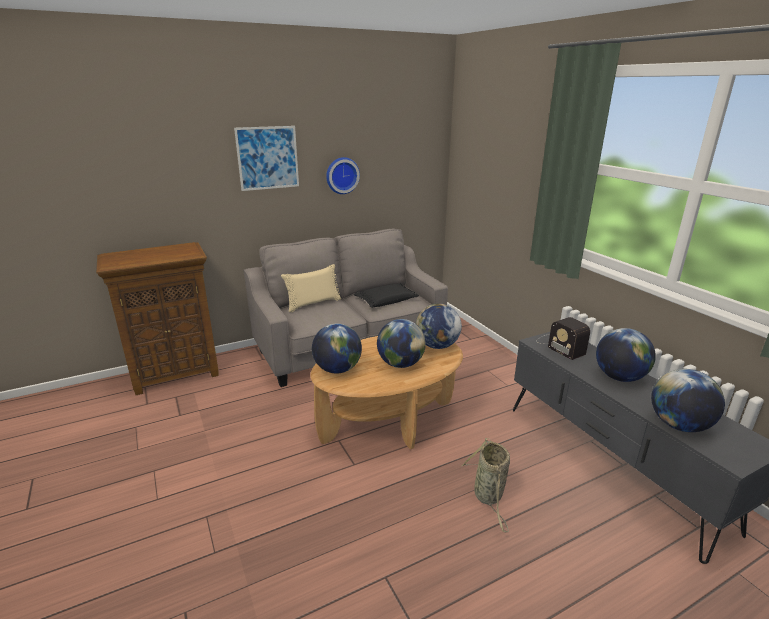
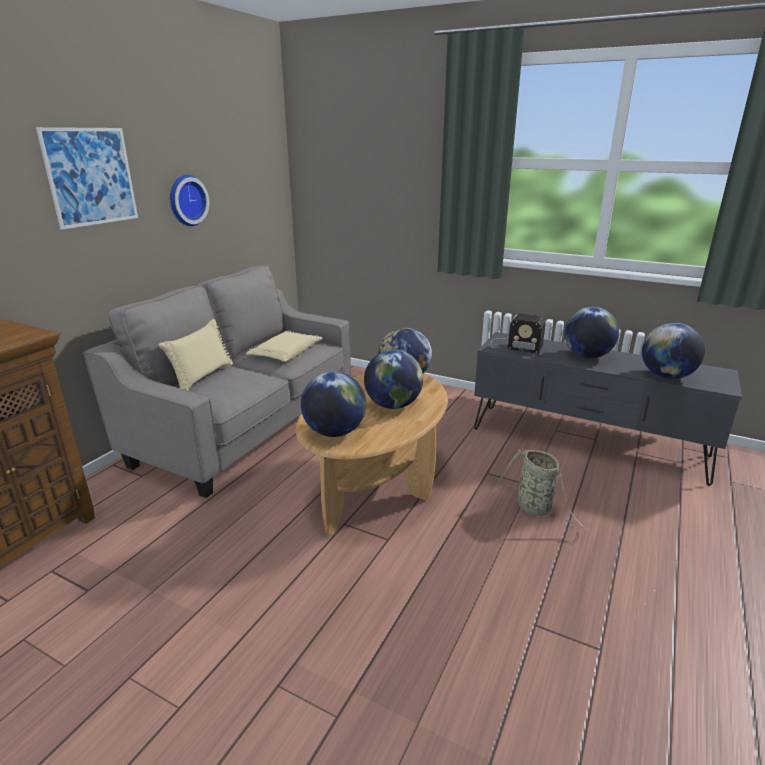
camera: 35 degrees left, 0 degrees up
black pillow [354,283,419,308] -> beige pillow [246,330,322,362]

